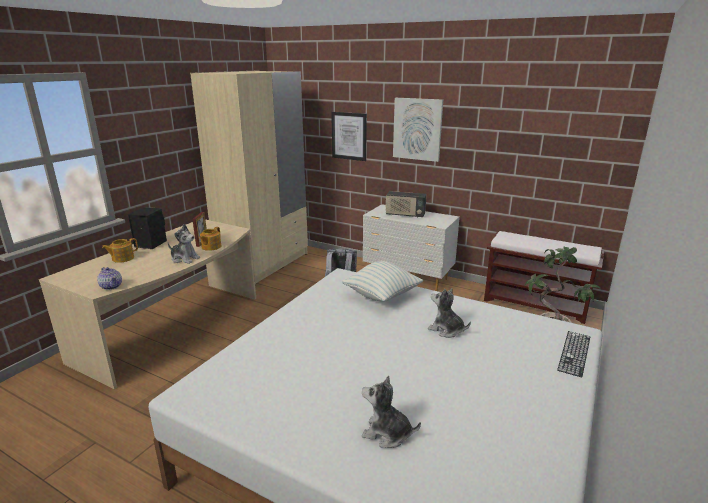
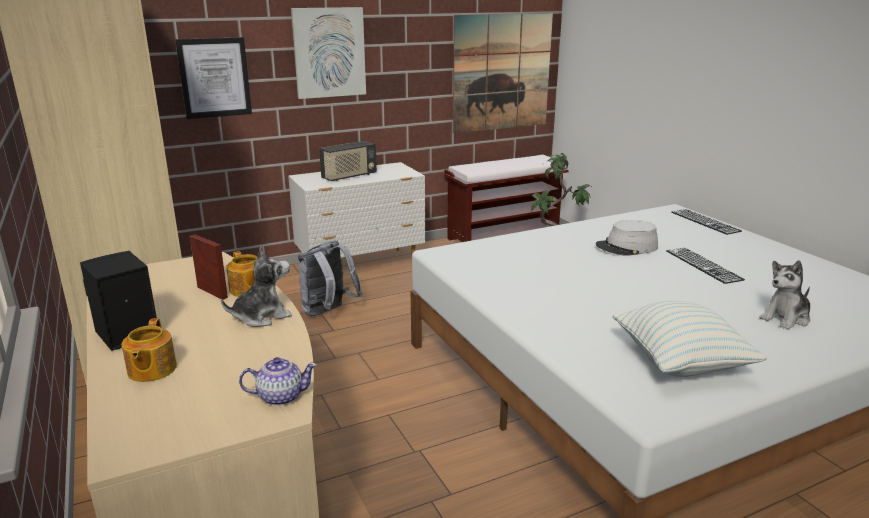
camera: 55 degrees left, 0 degrees up
pillow [342,261,423,302] -> pillow moved to [613,301,767,377]
plush toy [428,288,471,338] -> grey hat [596,220,658,256]
none -> picture [453,13,553,134]
none -> keyboard [666,248,745,284]

